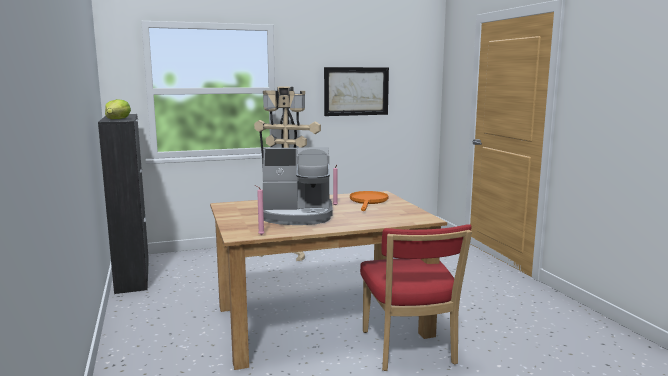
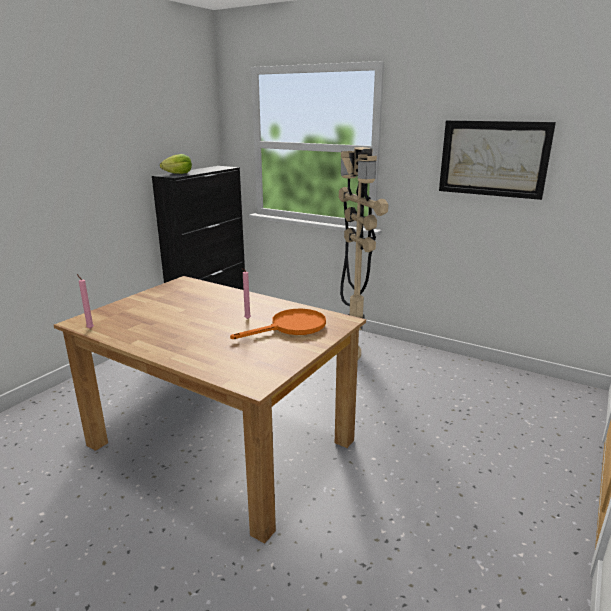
camera: 50 degrees right, 10 degrees up
coffee machine [263,147,333,225] -> none
red chair [360,224,472,371] -> none

